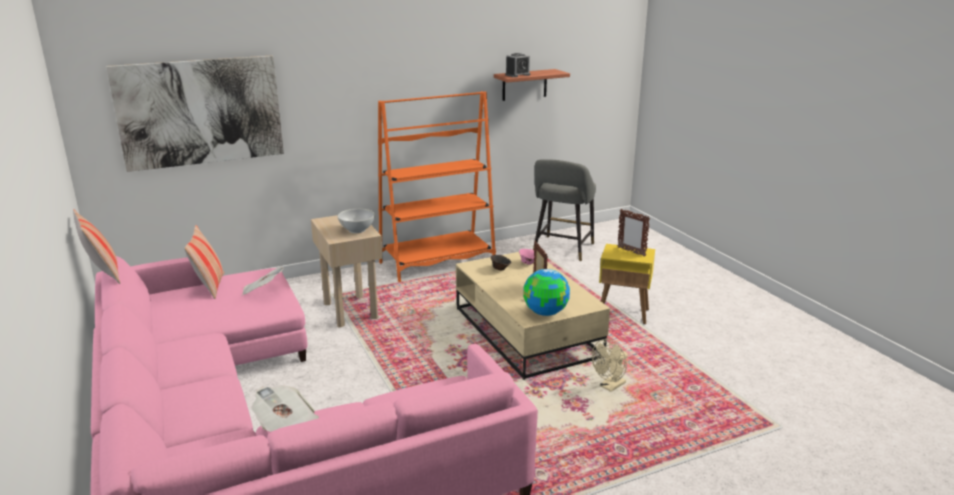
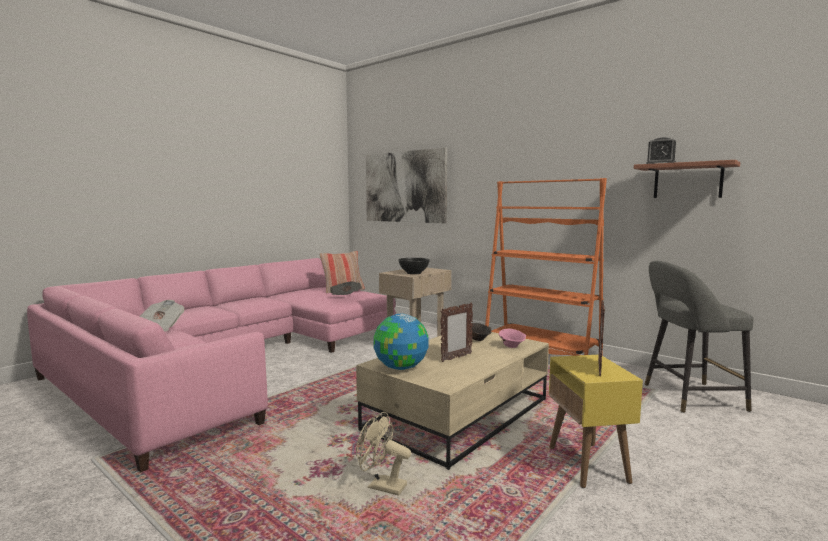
camera: 65 degrees right, 15 degrees down
pillow [73,209,120,284] -> none
white bowl [337,209,375,233] -> black bowl [398,258,430,274]

